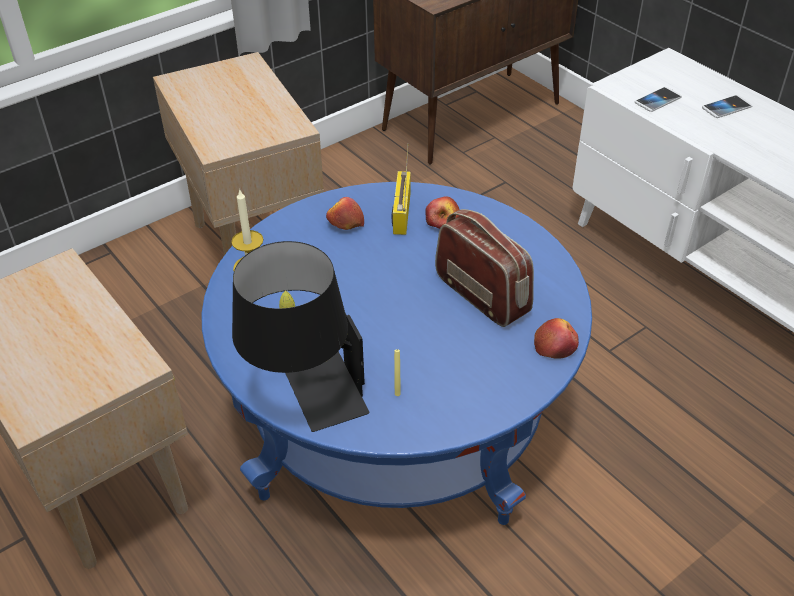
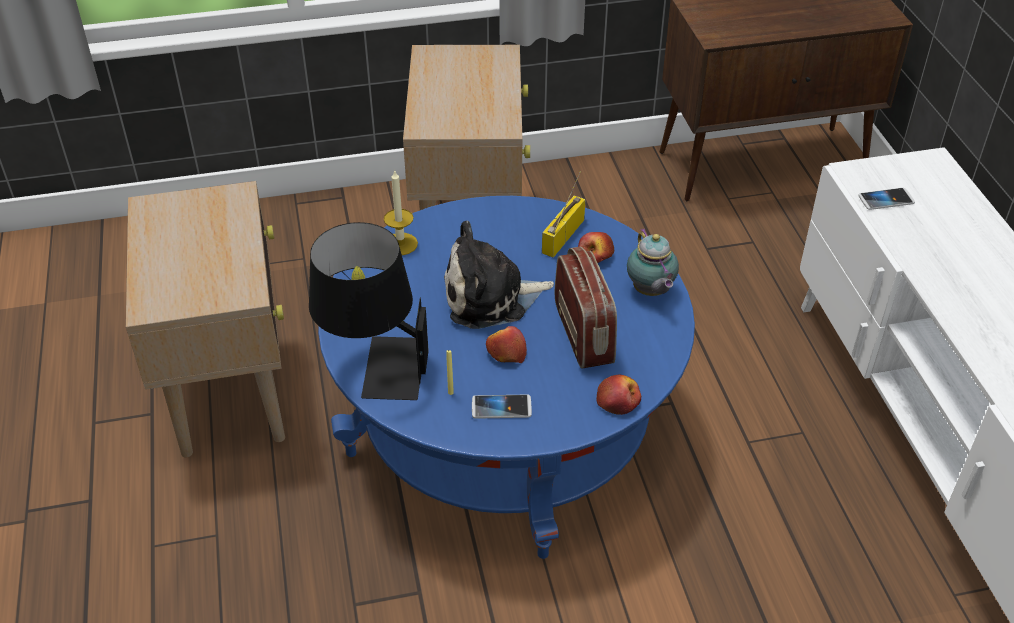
camera: 25 degrees right, 0 degrees up
apple [326,197,364,230] -> apple moved to [486,326,527,363]
phone [702,95,752,118] -> phone moved to [472,395,532,418]
none -> plush toy [444,220,554,329]
none -> teapot [627,228,679,296]

